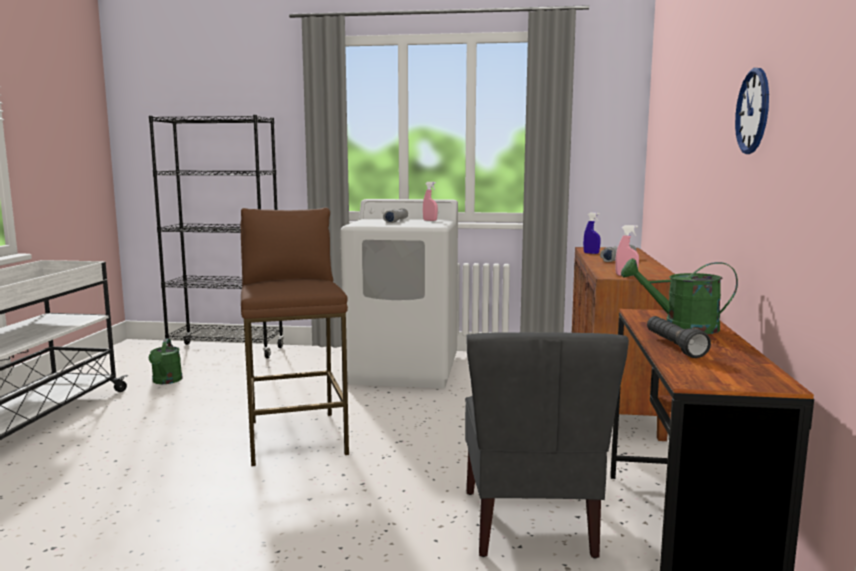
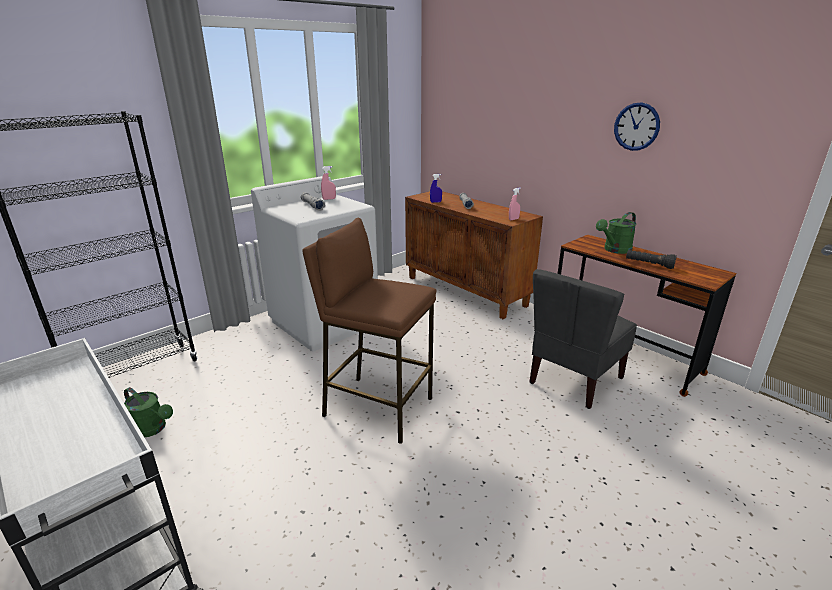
camera: 50 degrees left, 15 degrees up
grey chair [465,332,629,558] -> grey chair turned 90 degrees clockwise [529,269,637,409]

